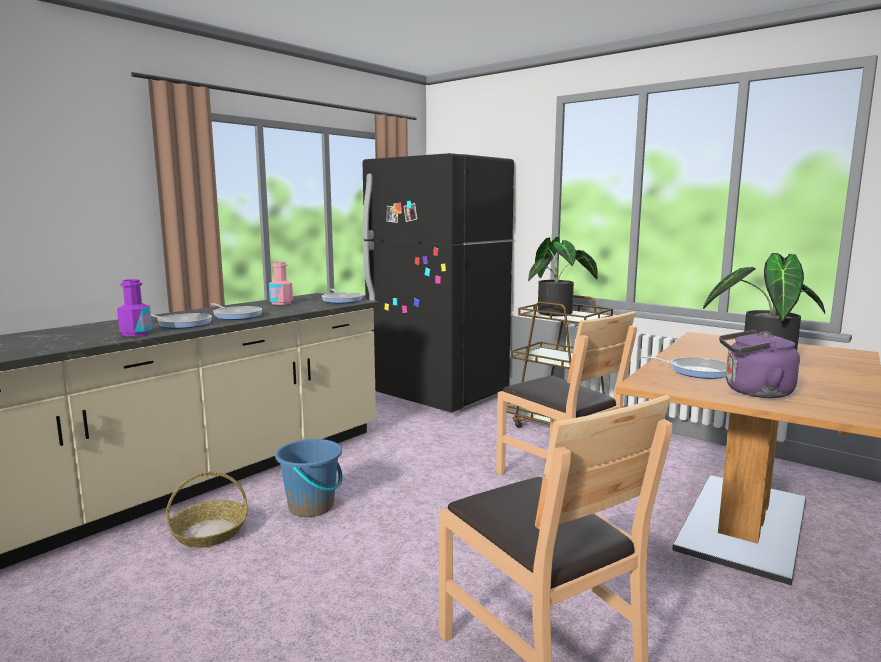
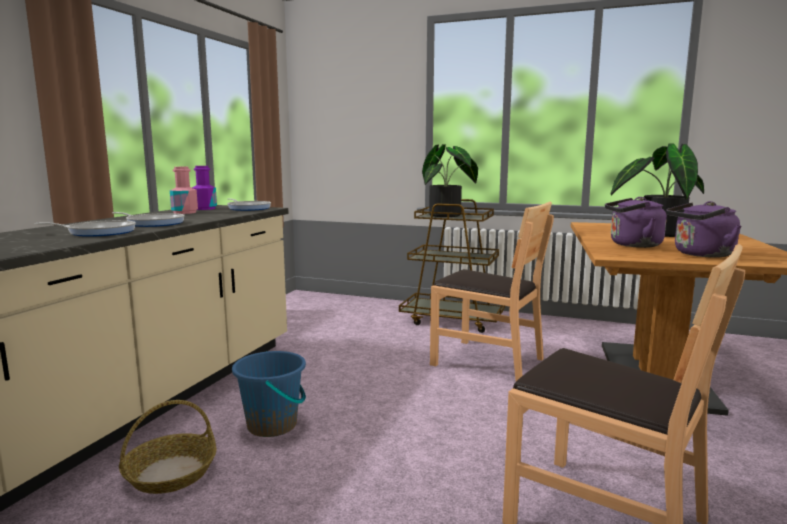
camera: 20 degrees left, 0 degrees up
purple bottle [117,279,152,336] -> purple bottle moved to [192,166,217,210]
black fridge [363,153,514,412] -> none
frying pan [640,356,727,379] -> purple kettle [605,197,667,248]

